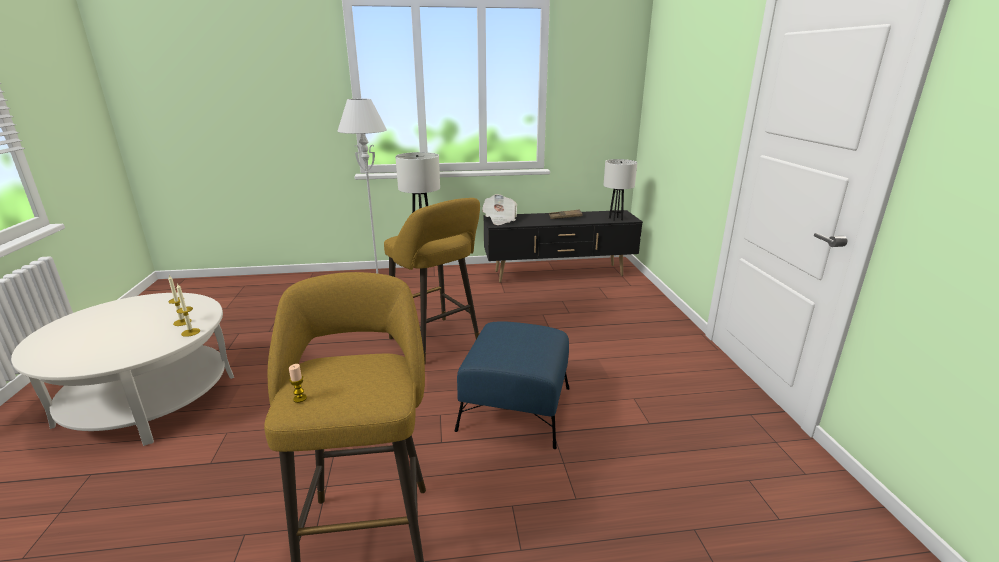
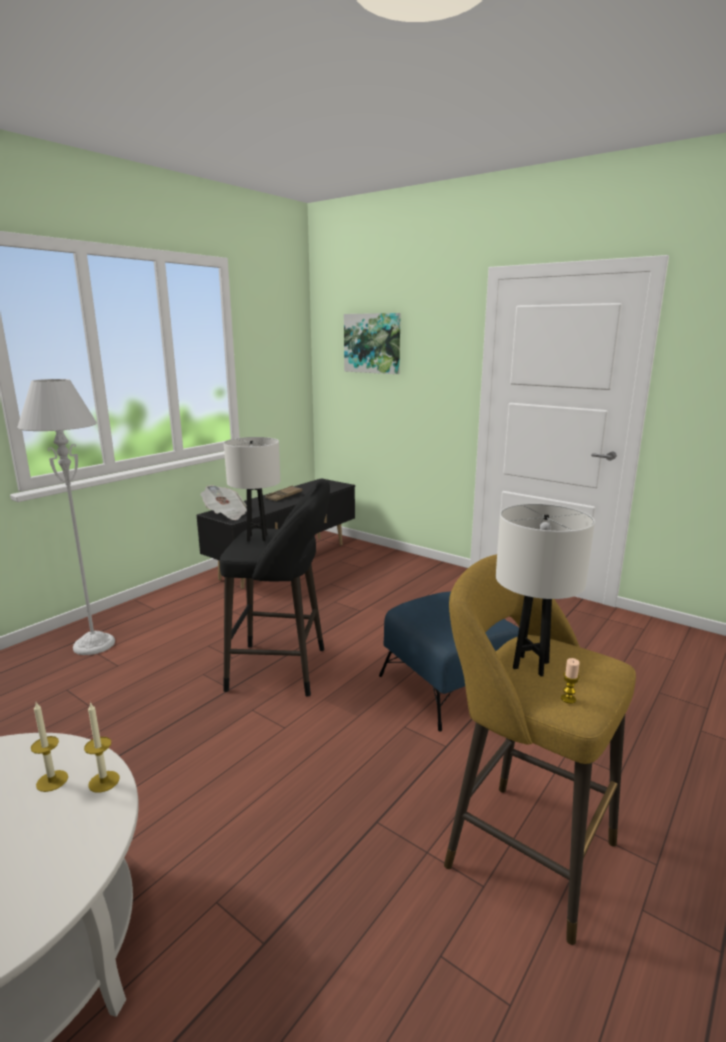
camera: 45 degrees left, 5 degrees down
yellow stool [384,198,480,364] -> black stool [220,480,330,697]
white table lamp [604,159,637,221] -> white table lamp moved to [496,504,595,677]
none -> picture [344,313,401,374]

